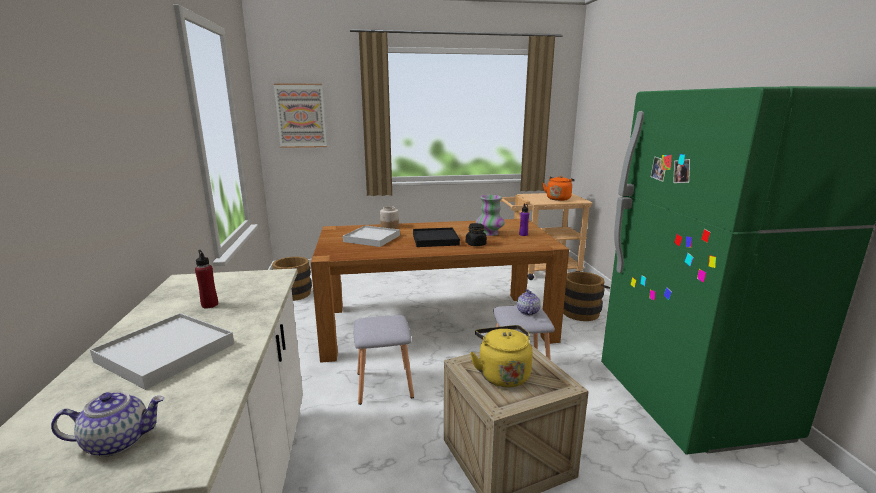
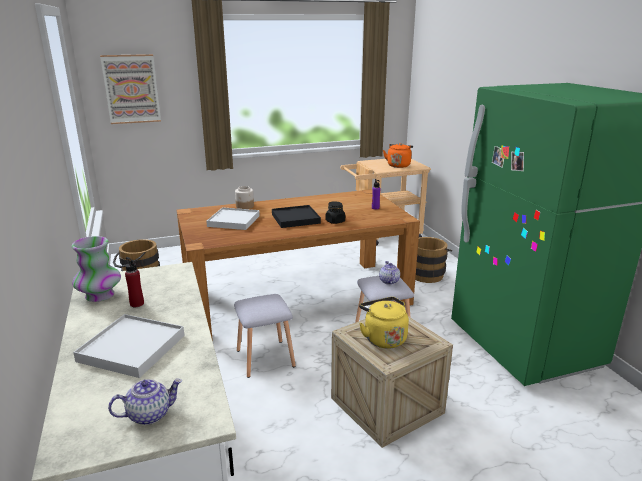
camera: 10 degrees left, 5 degrees up
vase [476,195,505,236] -> vase moved to [71,236,121,302]

